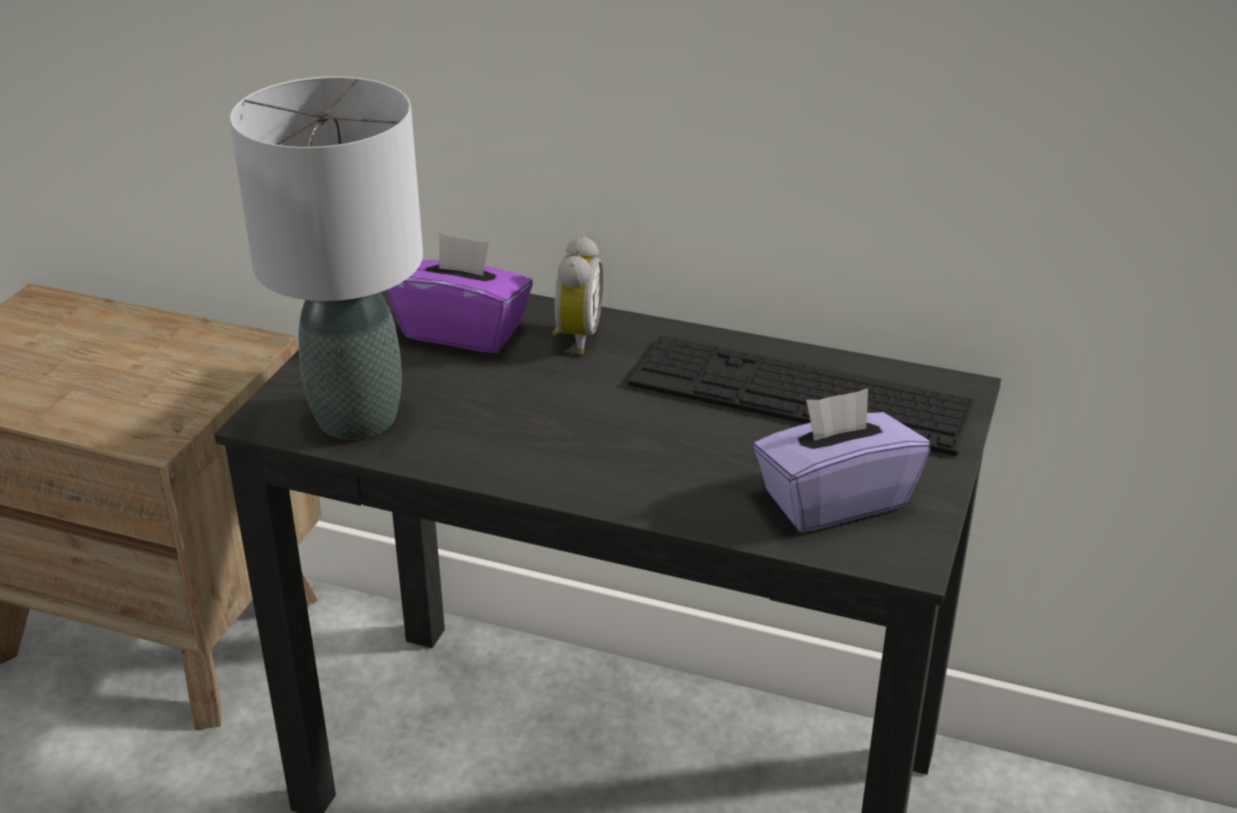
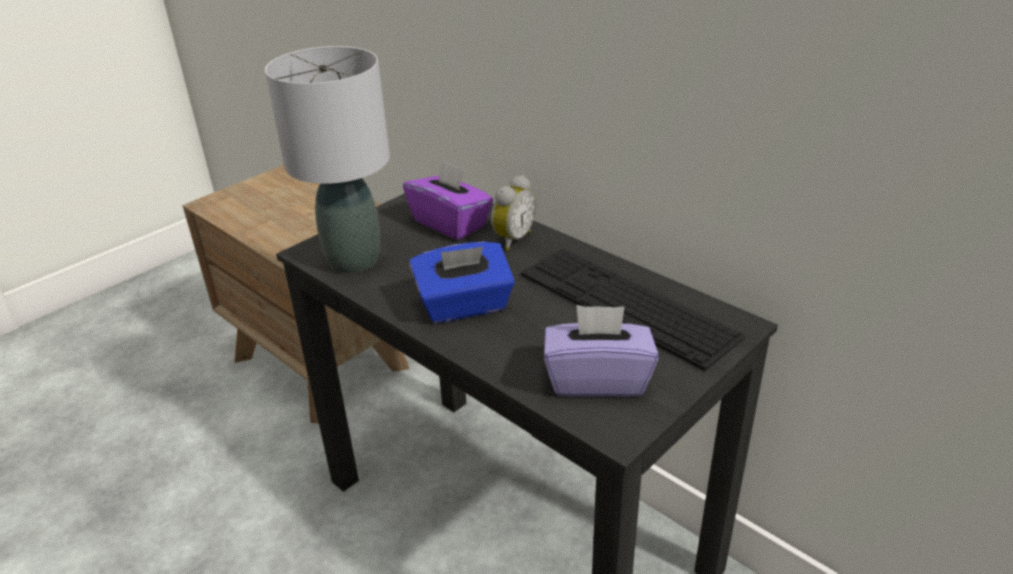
camera: 25 degrees right, 0 degrees up
none -> blue tissue box [409,242,515,323]

